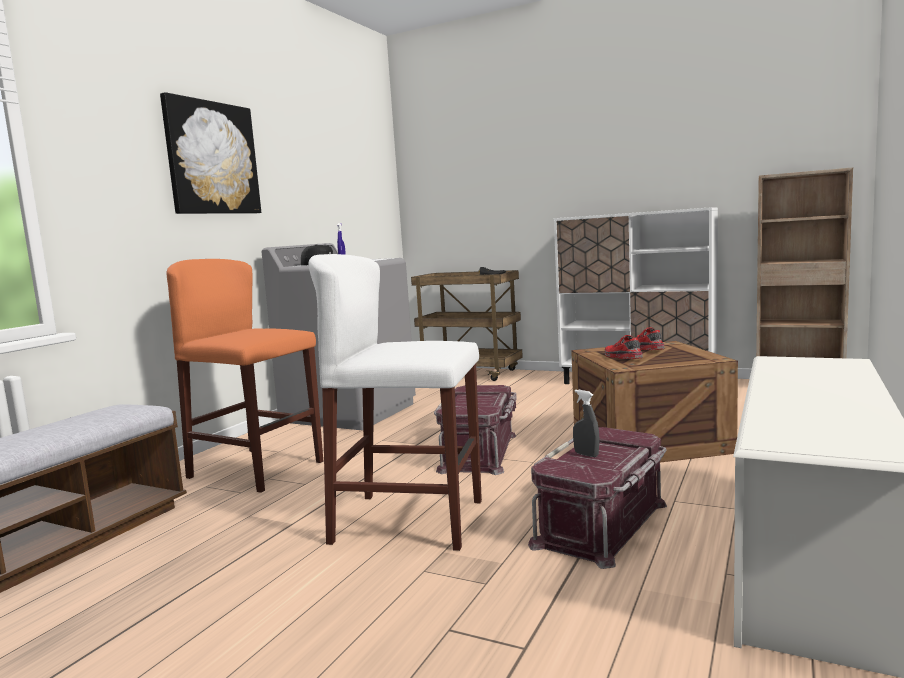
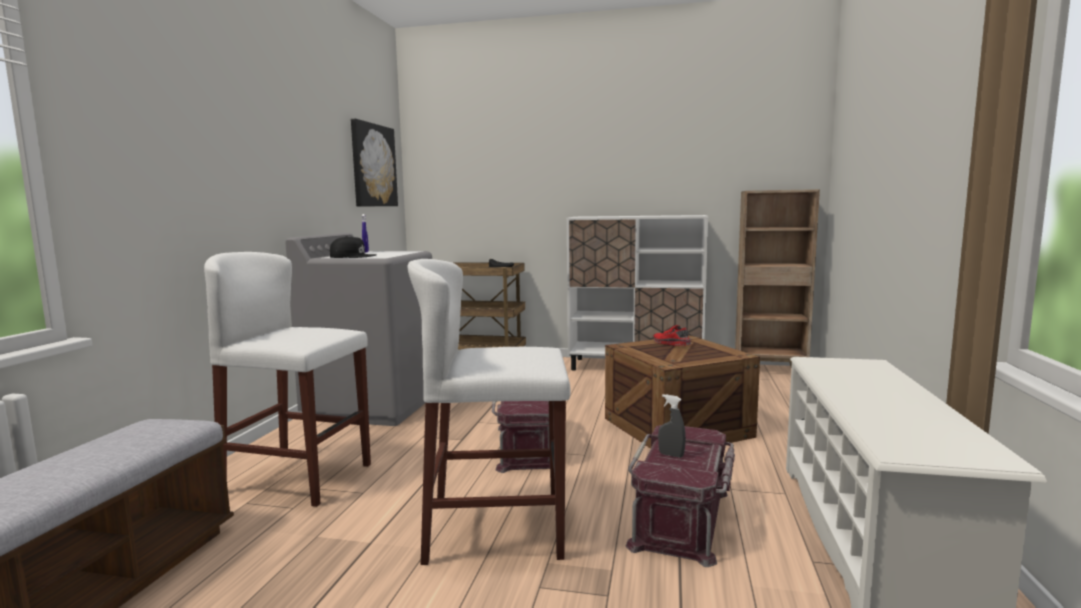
camera: 15 degrees left, 0 degrees up
picture [160,92,261,214] -> picture moved to [351,119,398,206]
orange stool [166,259,323,493] -> white stool [204,252,371,507]
red shoe [605,335,643,359] -> none

